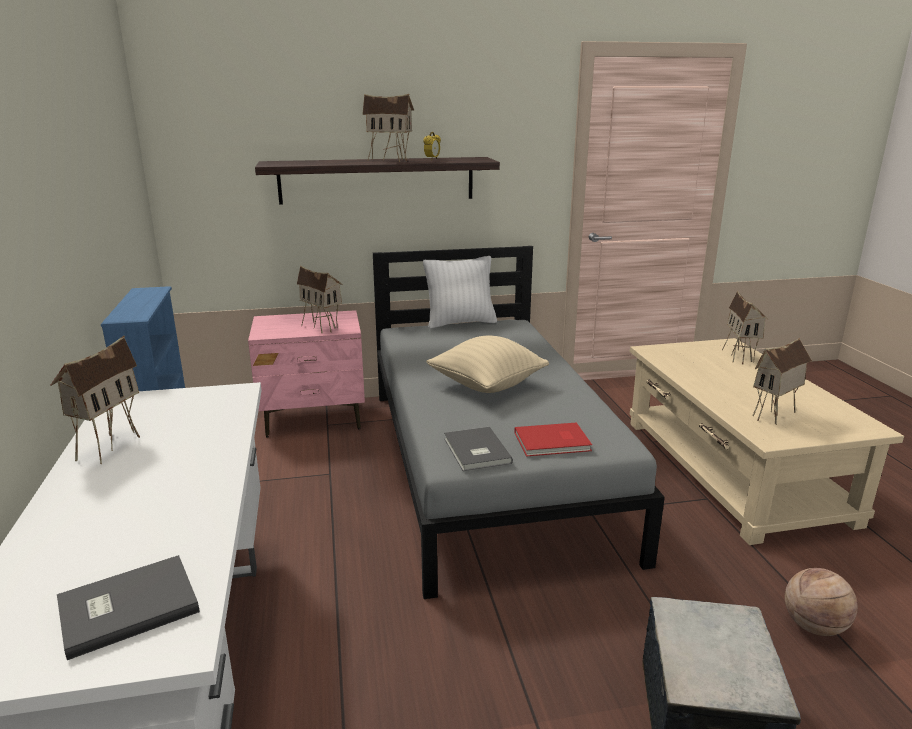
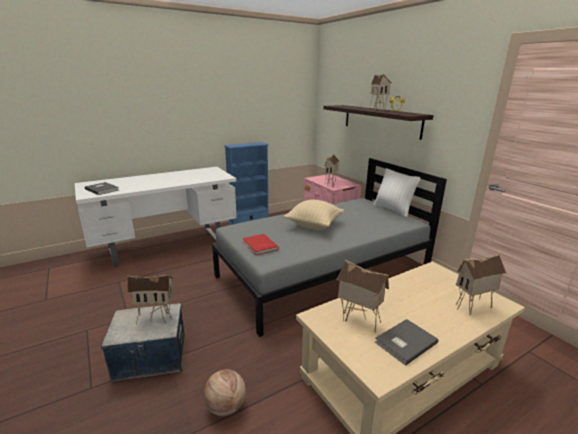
camera: 70 degrees right, 0 degrees up
toy house [50,336,140,464] -> toy house moved to [127,274,173,325]
grey book [444,427,513,471] -> grey book moved to [375,319,438,366]

